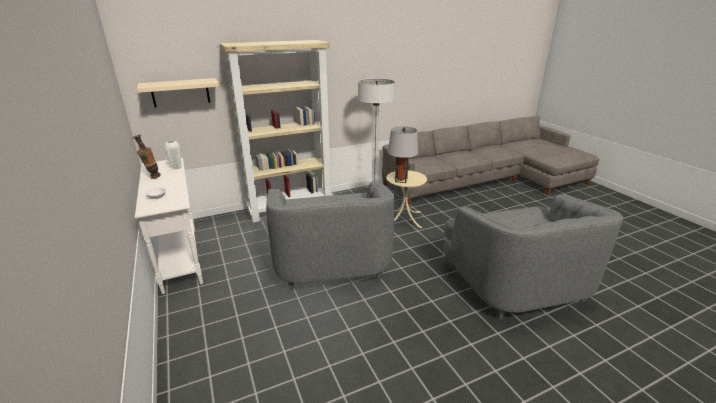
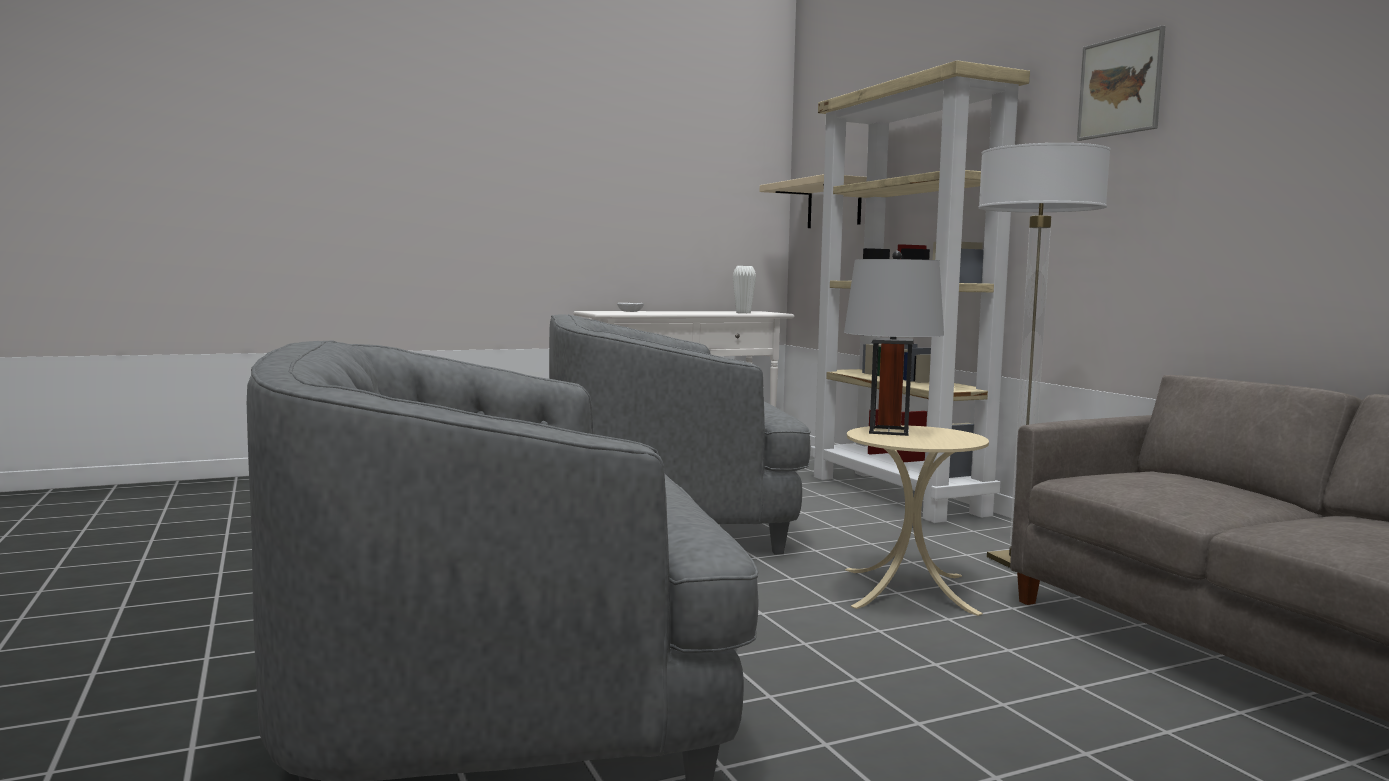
camera: 90 degrees right, 20 degrees down
vase [132,135,161,179] -> none
none -> picture [1077,25,1165,141]

